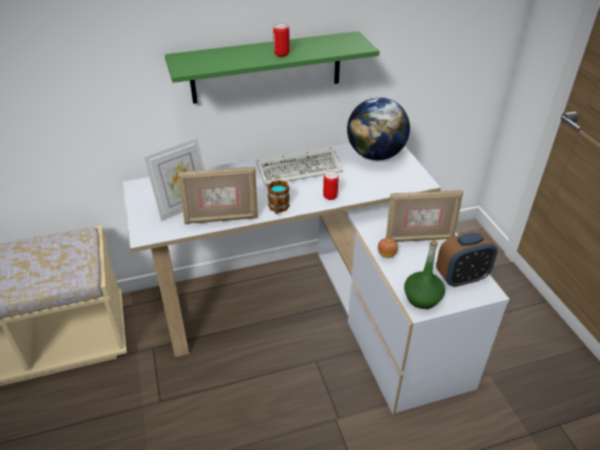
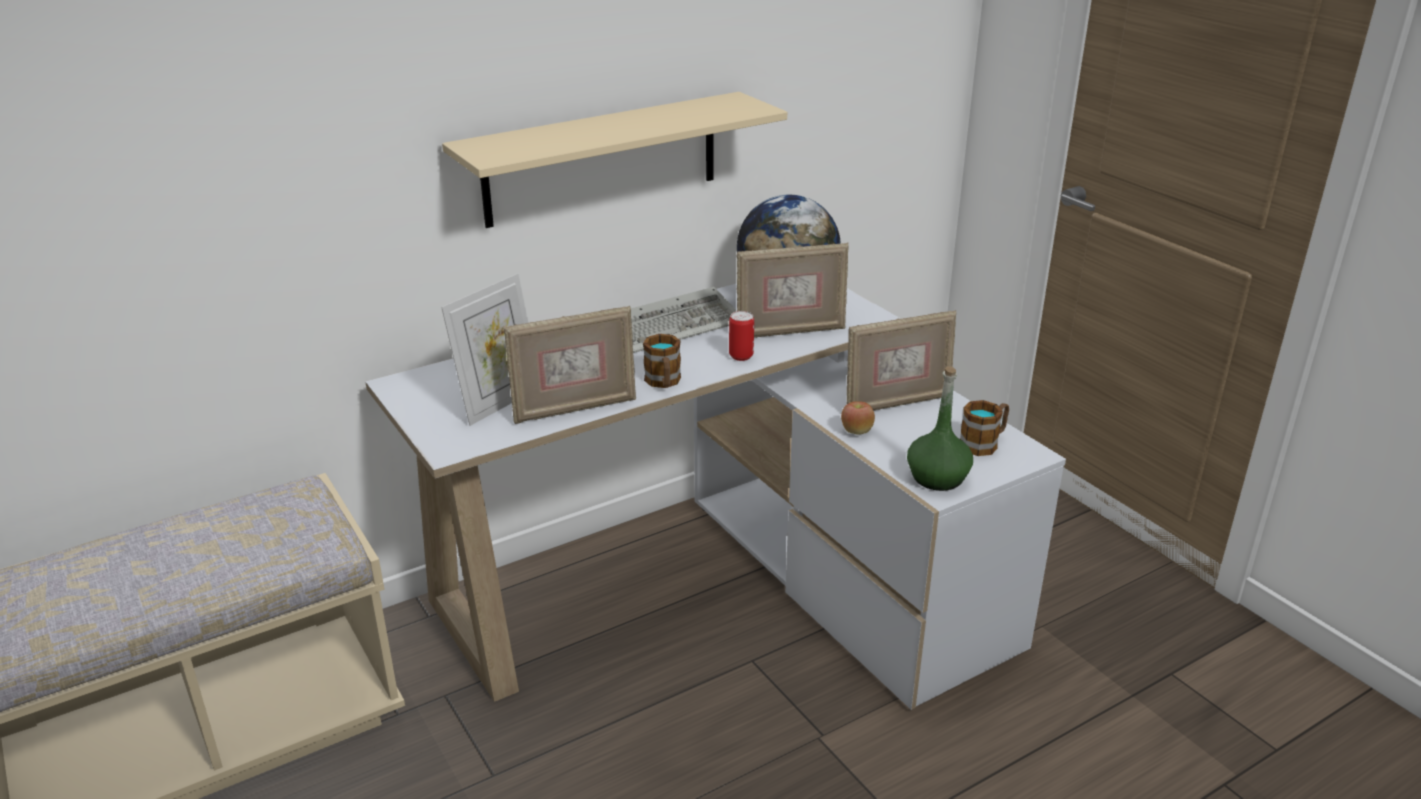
camera: 15 degrees left, 10 degrees down
green shelf [165,31,379,104] -> beige shelf [442,92,787,228]
can [273,23,290,57] -> none
alarm clock [436,231,498,287] -> mug [960,400,1009,456]
none -> picture frame [736,243,849,338]

